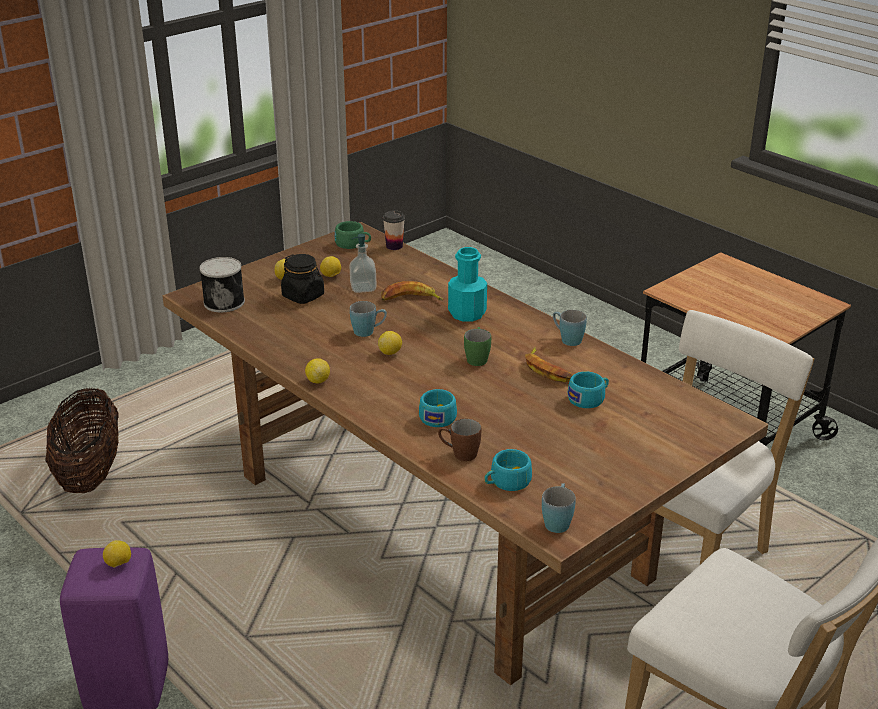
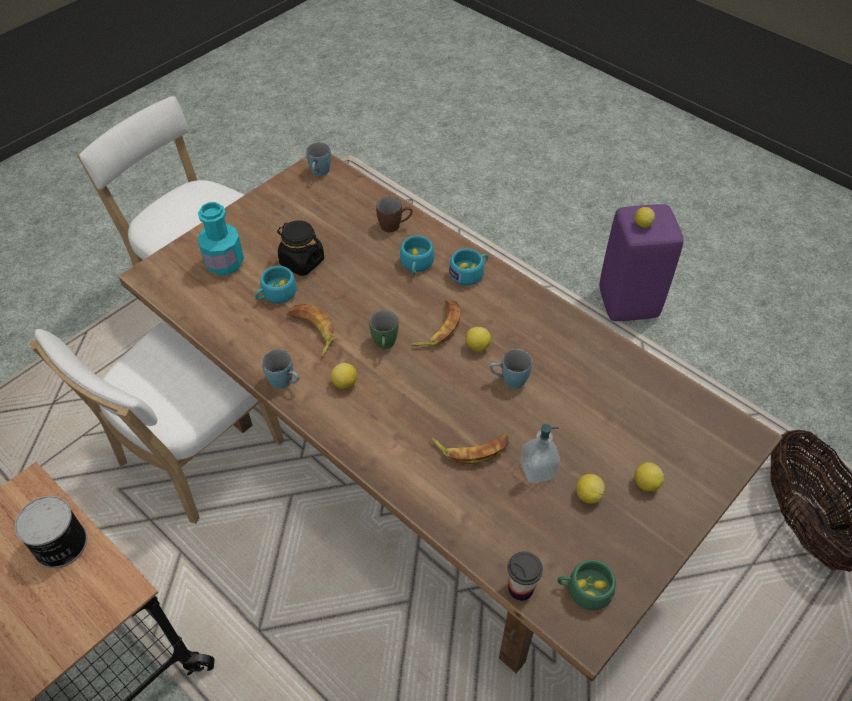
camera: 175 degrees right, 20 degrees up
can [200,257,245,312] -> can moved to [15,496,87,568]
black jar [281,254,324,304] -> black jar moved to [277,220,324,276]
lemon [305,358,330,383] -> lemon moved to [331,363,357,389]
turquoise bottle [448,247,487,322] -> turquoise bottle moved to [197,202,244,275]
turquoise cup [484,449,532,491] -> turquoise cup moved to [449,248,488,286]
none -> banana [411,300,460,347]

